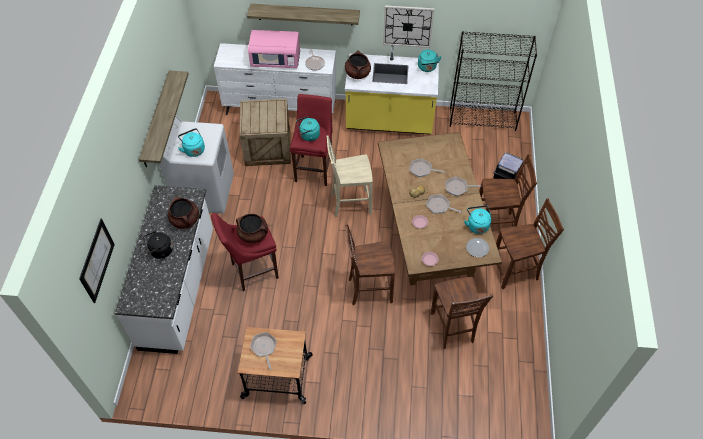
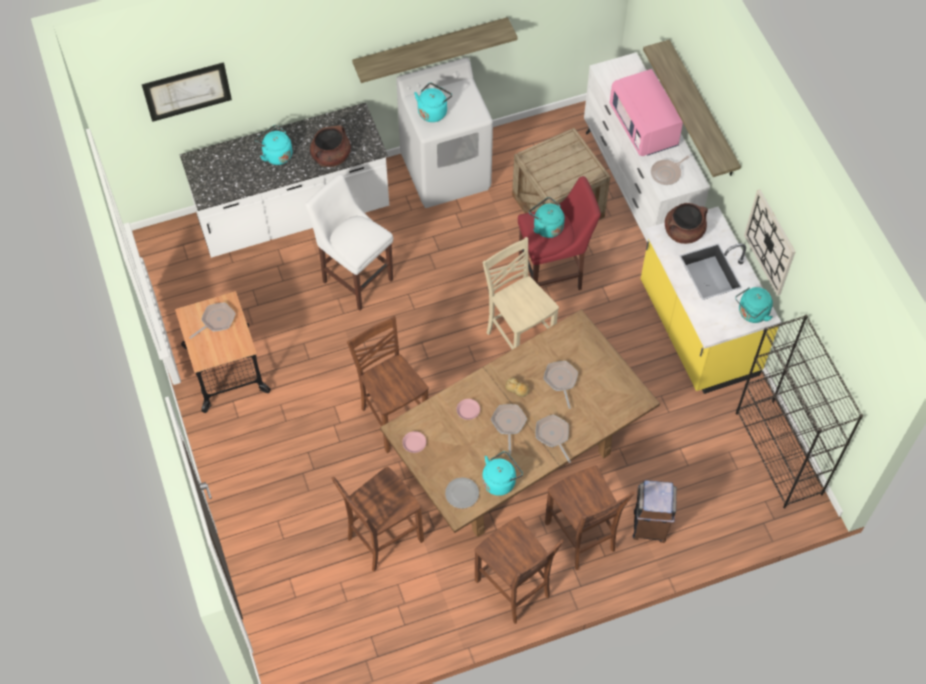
camera: 65 degrees right, 5 degrees up
black kettle [143,231,173,259] -> turquoise kettle [255,125,293,165]
red stool [211,213,279,291] -> white stool [305,174,393,311]
brown cooking pot [236,214,268,243] -> none

